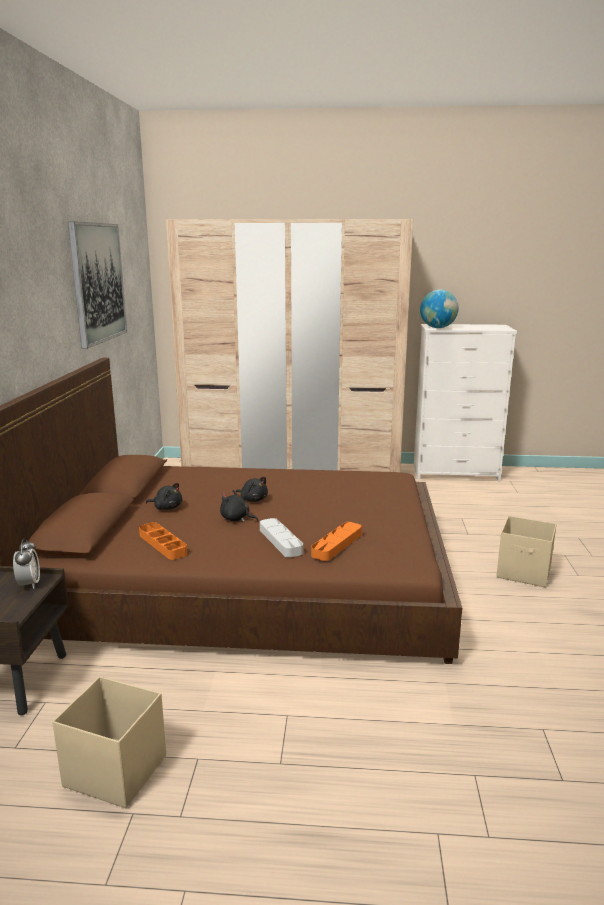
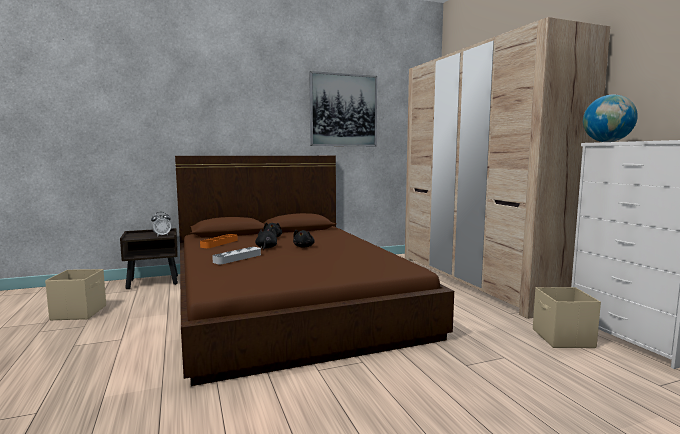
camera: 65 degrees right, 10 degrees down
orange tray [311,522,362,561] -> none
beige storage box [497,516,556,587] -> beige storage box moved to [533,287,601,348]

